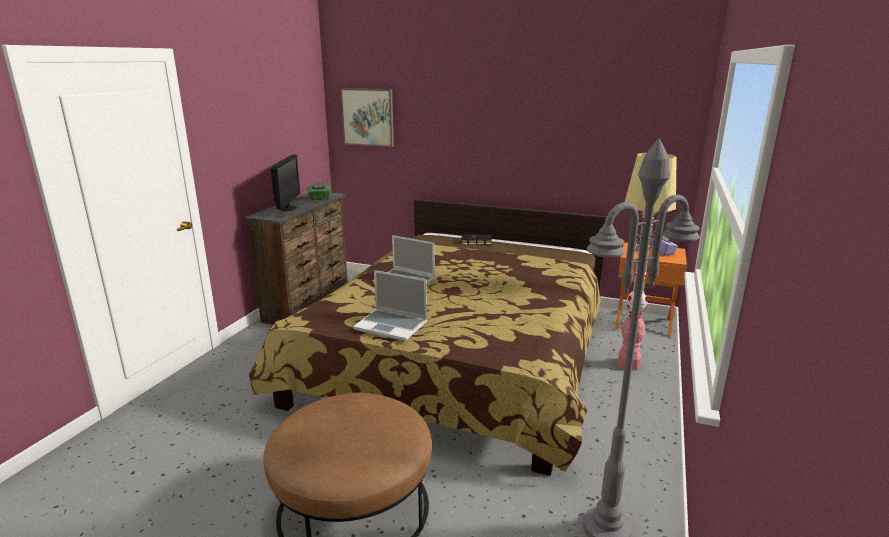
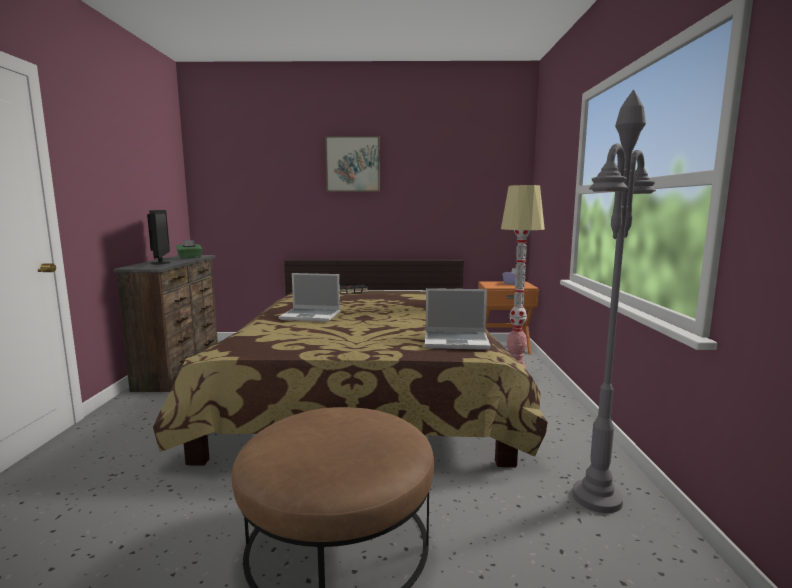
camera: 20 degrees left, 10 degrees down
picture [340,88,394,147] -> picture moved to [325,136,380,192]
laptop [353,270,427,341] -> laptop moved to [425,288,491,350]

